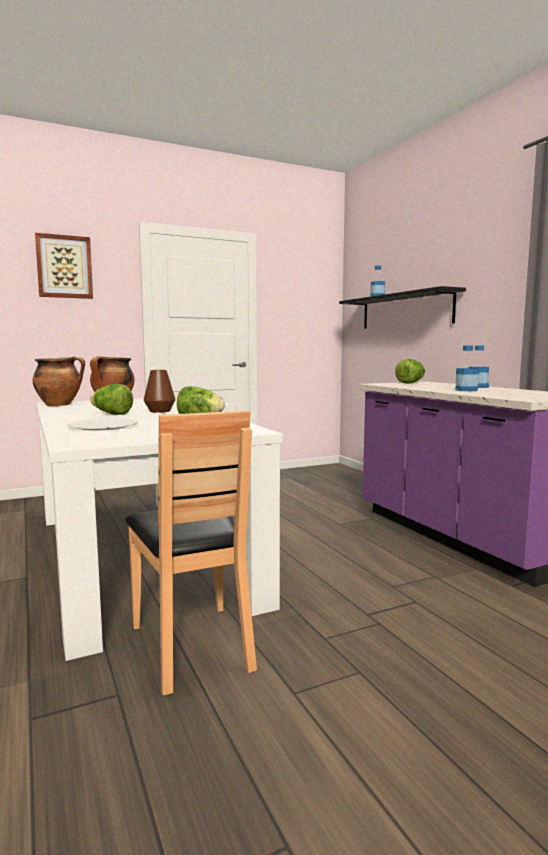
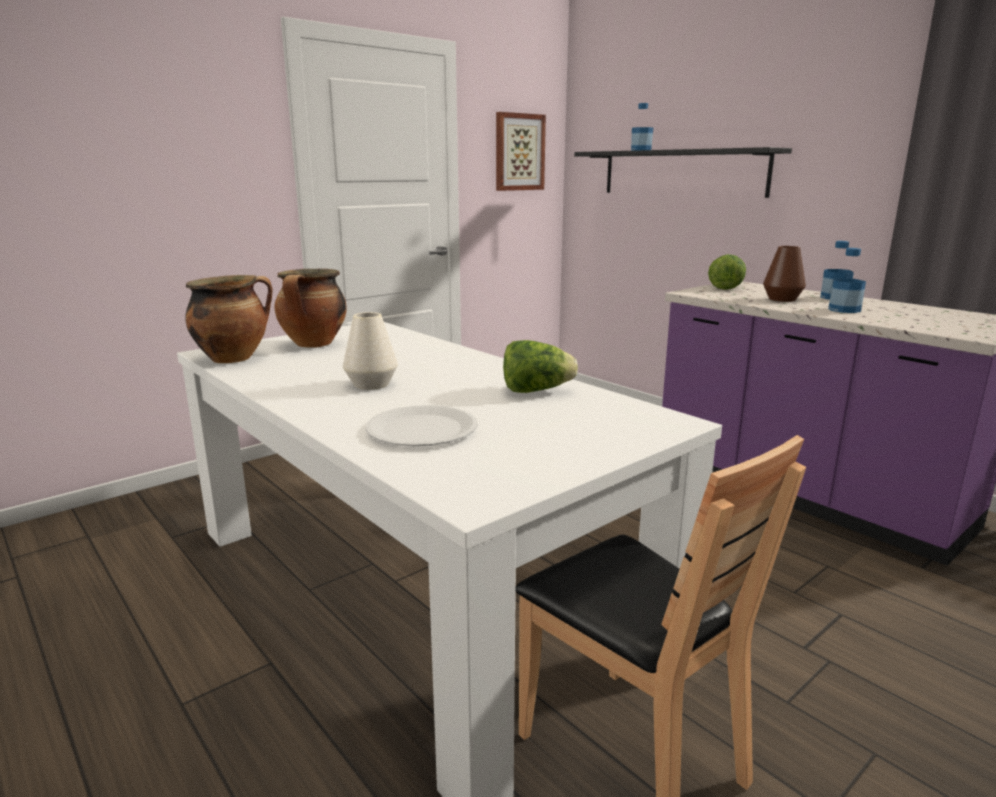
camera: 15 degrees left, 10 degrees up
picture [35,233,93,299] -> picture moved to [496,112,546,191]
lettuce [90,384,133,415] -> white vase [343,312,398,390]
brown vase [144,370,176,413] -> brown vase moved to [763,246,806,302]

